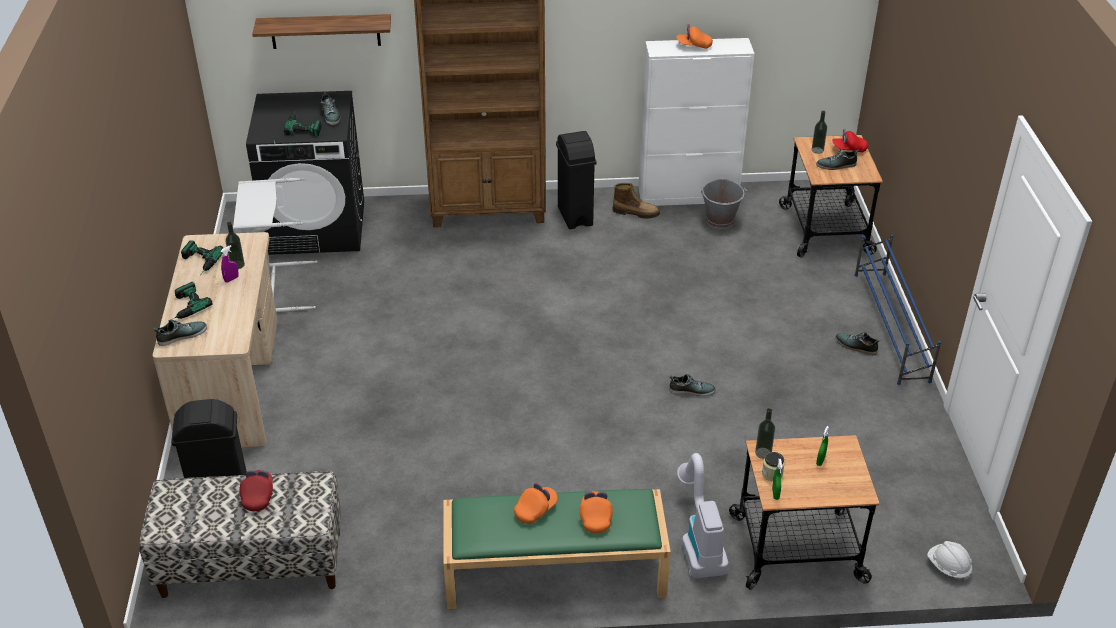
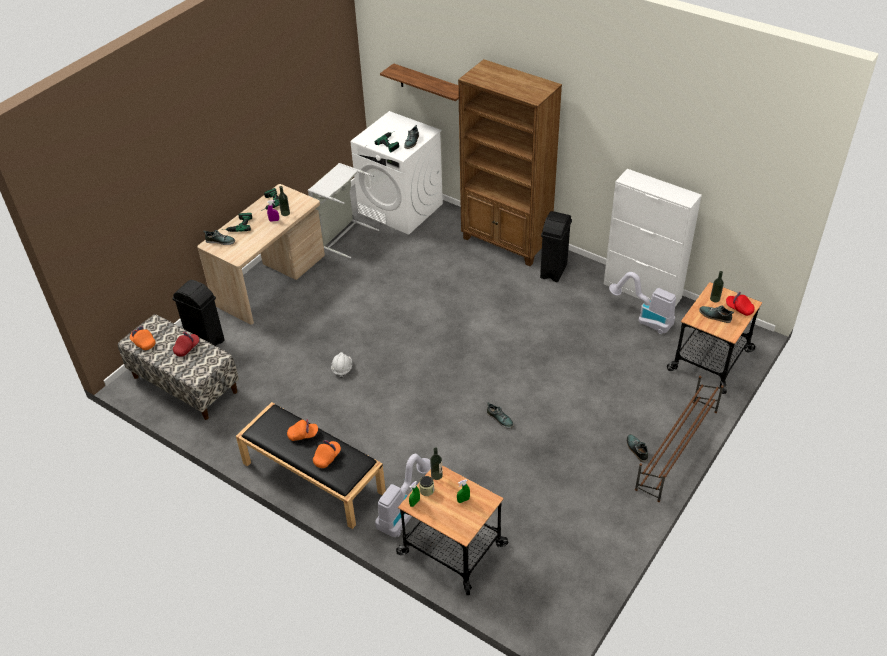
camera: 40 degrees right, 5 degrees up
black washing machine [246,91,364,255] -> white washing machine [351,111,443,235]
green bench [443,489,671,609] -> black bench [236,402,386,529]
boot [613,183,660,219] -> none
orange cap [676,24,713,49] -> orange cap moved to [130,326,155,350]
grey bucket [700,179,747,229] -> vacuum cleaner [609,272,676,334]
blue shoe rack [854,235,941,385] -> brown shoe rack [635,376,724,502]
white hard hat [927,541,972,581] -> white hard hat moved to [331,352,352,378]

